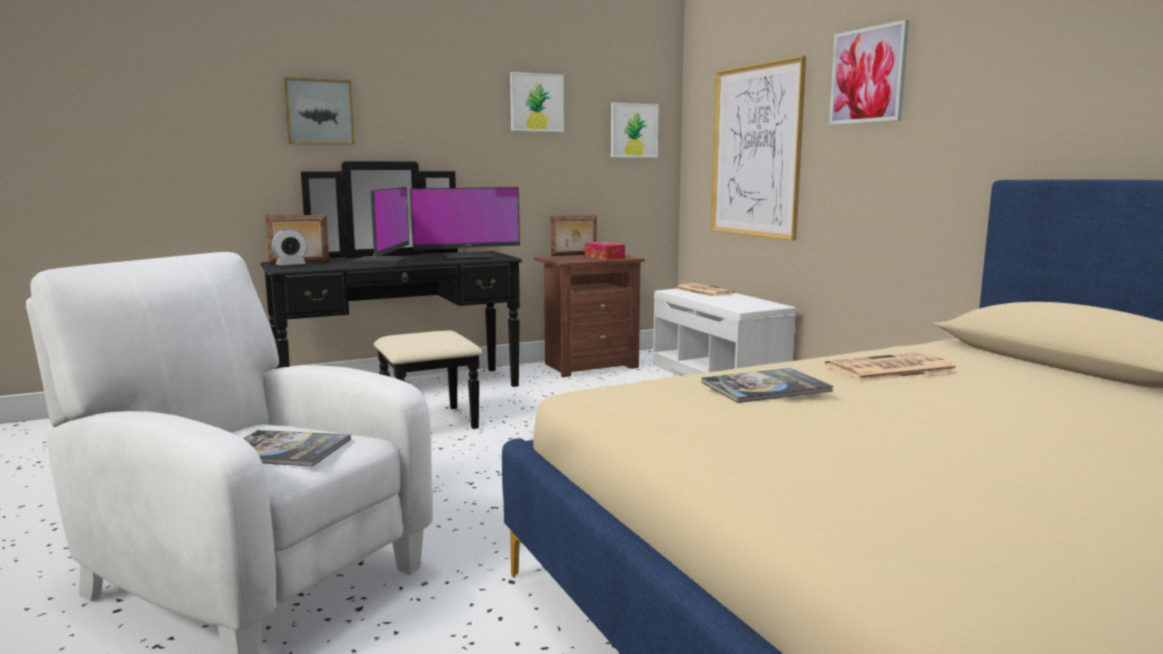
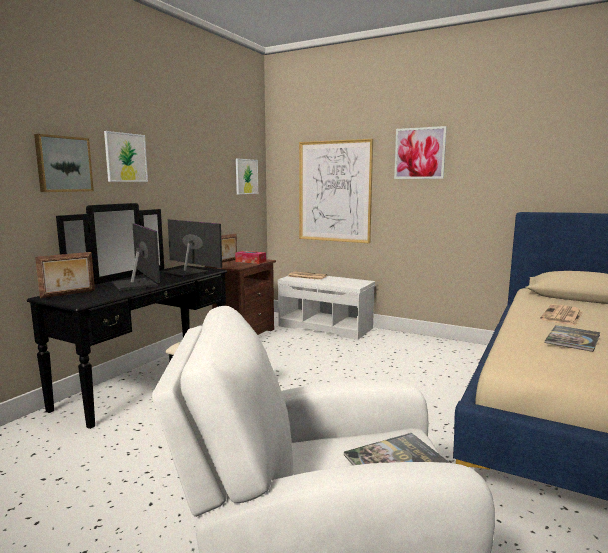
camera: 35 degrees left, 0 degrees up
alarm clock [272,229,307,265] -> none
monitor [410,187,520,260] -> monitor turned 90 degrees counterclockwise [162,219,222,277]
picture [510,72,564,132] -> picture moved to [104,131,148,182]

